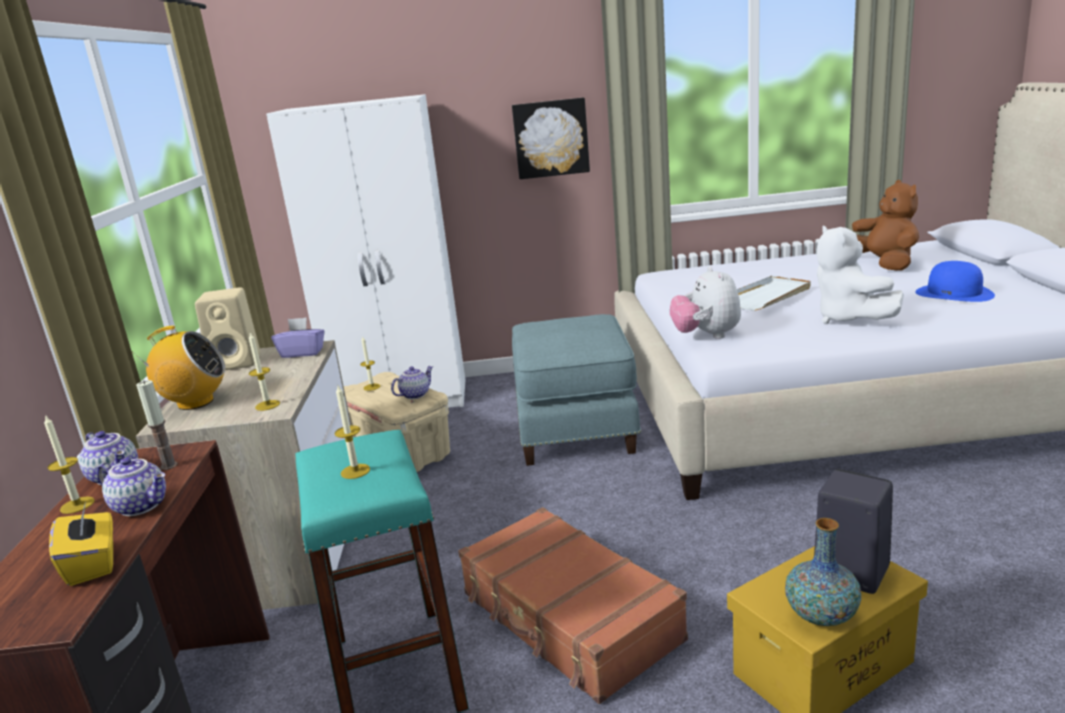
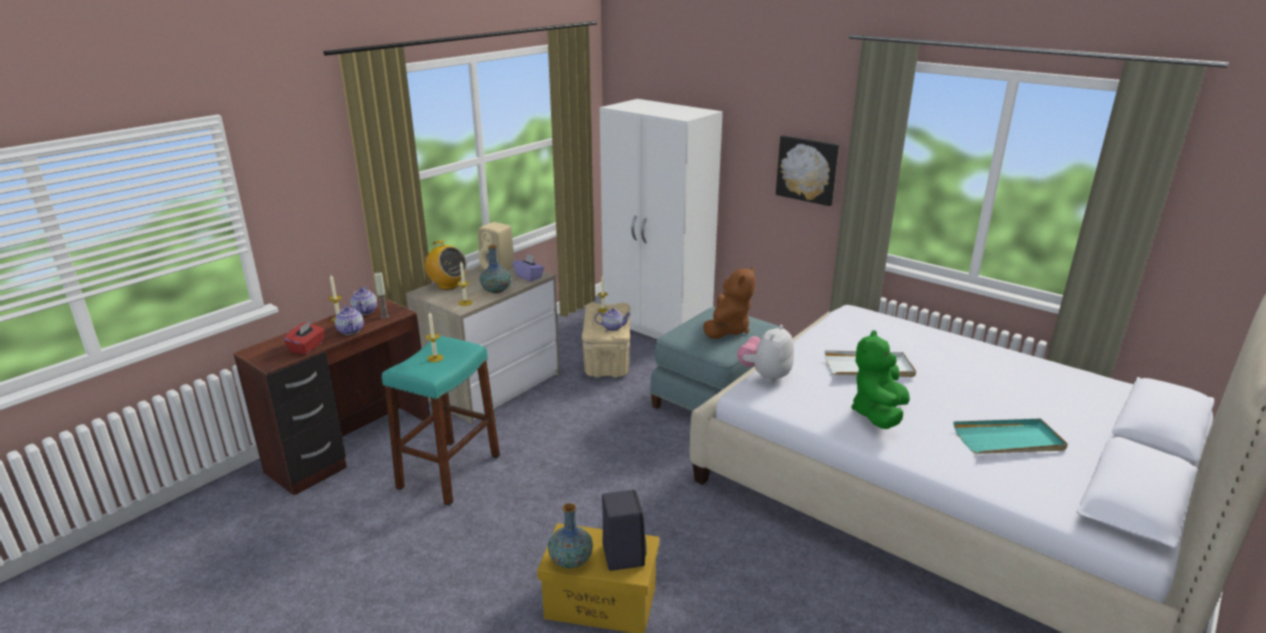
camera: 40 degrees right, 5 degrees up
yellow tissue box [49,501,113,586] -> red tissue box [284,321,325,355]
brown suitcase [458,507,688,704] -> none
white plush toy [816,226,904,324] -> green plush toy [851,330,910,429]
brown plush toy [852,180,919,271] -> brown plush toy moved to [703,266,756,339]
blue hat [915,261,995,302] -> turquoise tray [953,419,1068,454]
none -> vase [480,245,511,294]

